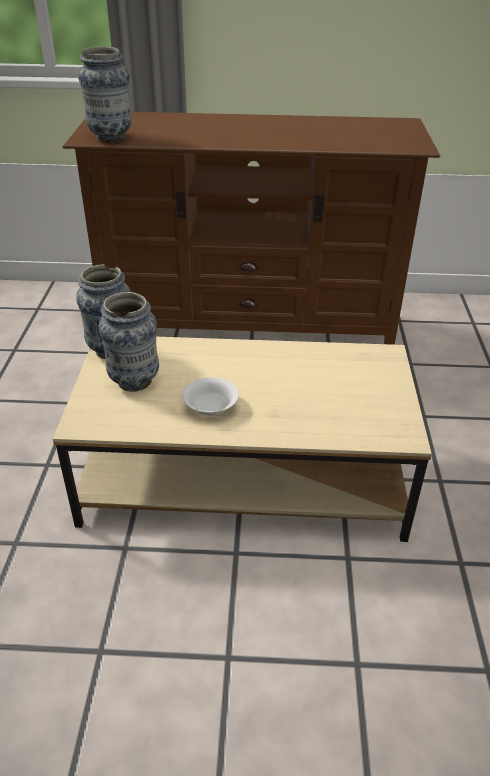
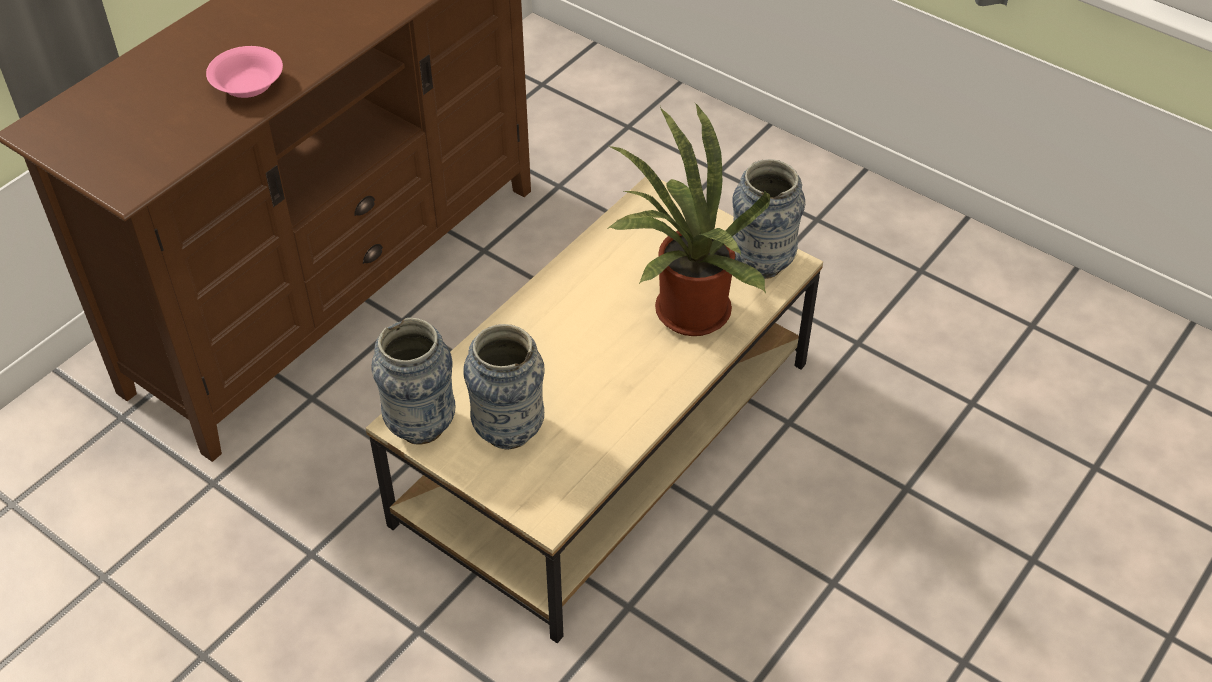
camera: 55 degrees left, 10 degrees up
vase [78,46,132,143] -> vase moved to [732,159,805,279]
white bowl [182,377,239,415] -> none
none -> pink bowl [206,46,283,98]
none -> potted plant [609,102,770,336]

